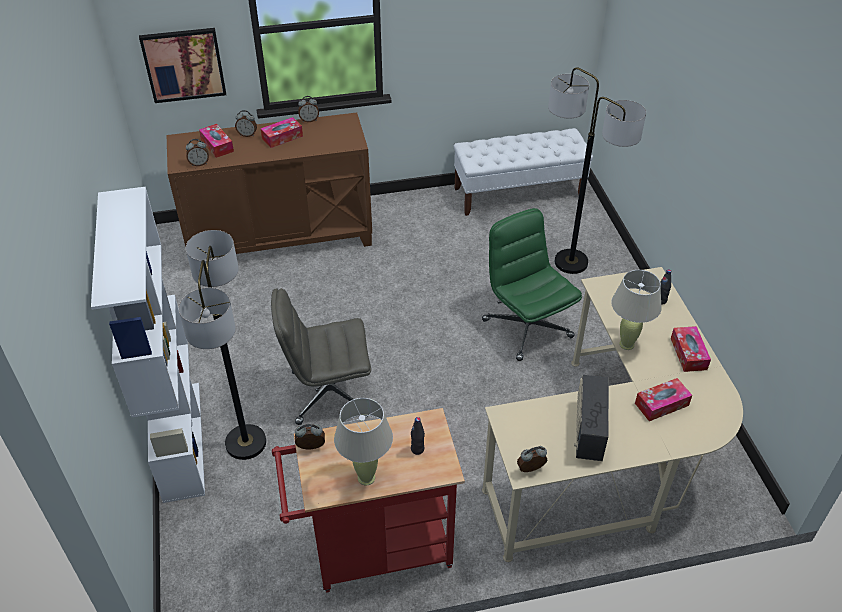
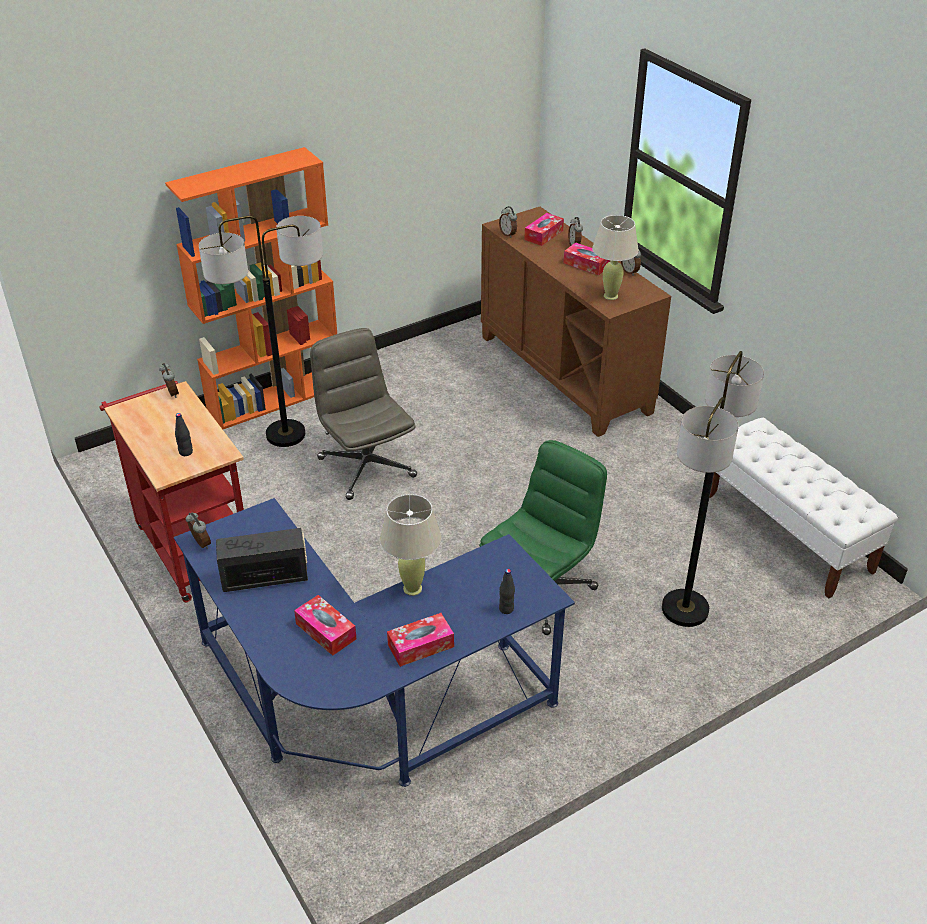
camera: 70 degrees right, 5 degrees down
white bookcase [91,187,205,503] -> orange bookcase [165,147,337,429]
picture [139,28,226,103] -> none
beige table lamp [334,398,393,485] -> beige table lamp moved to [592,215,639,300]
beige desk [482,267,743,562] -> blue desk [174,498,575,787]

